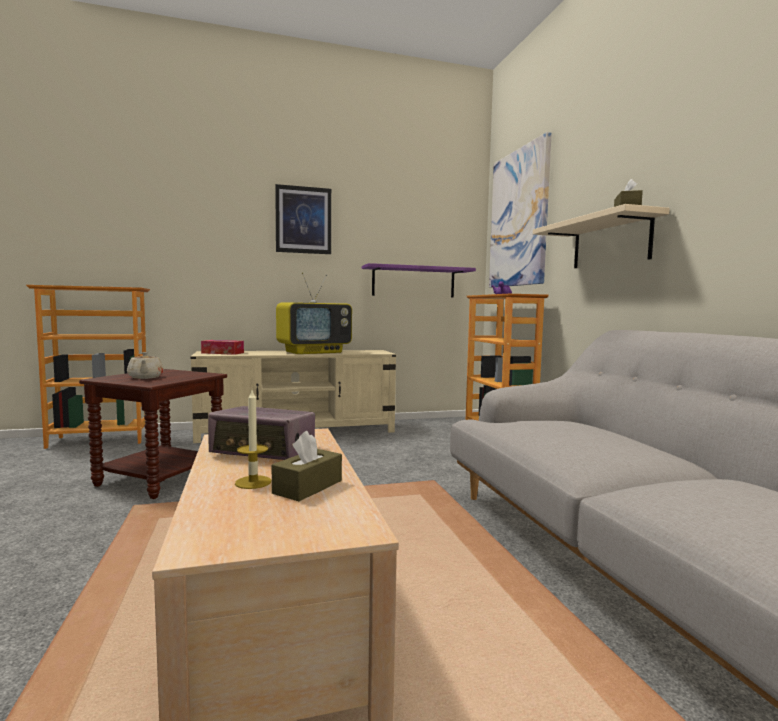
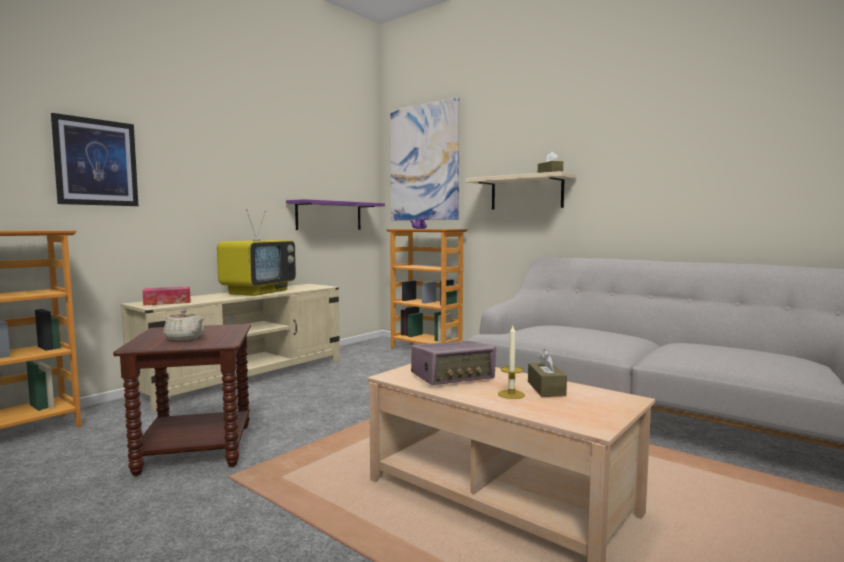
camera: 35 degrees left, 0 degrees up
picture [275,184,331,254] -> picture moved to [51,113,139,206]

